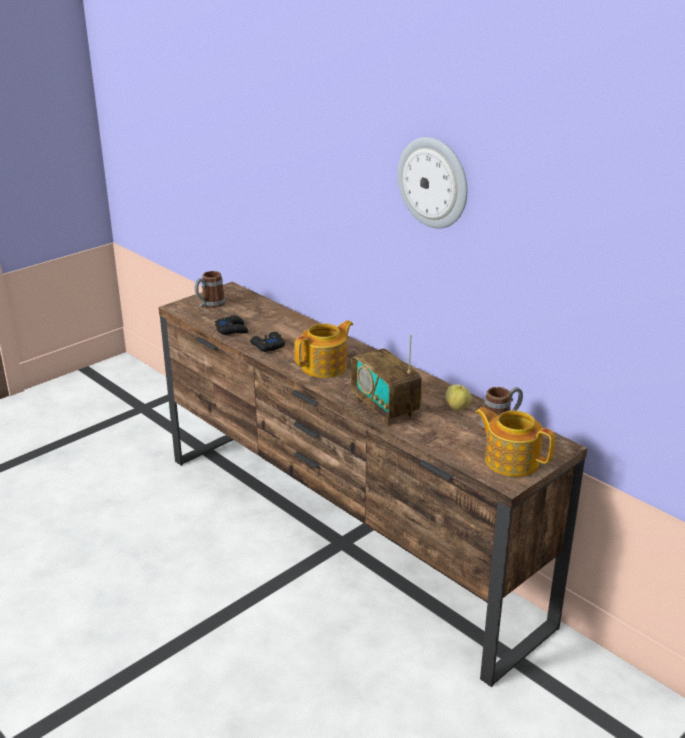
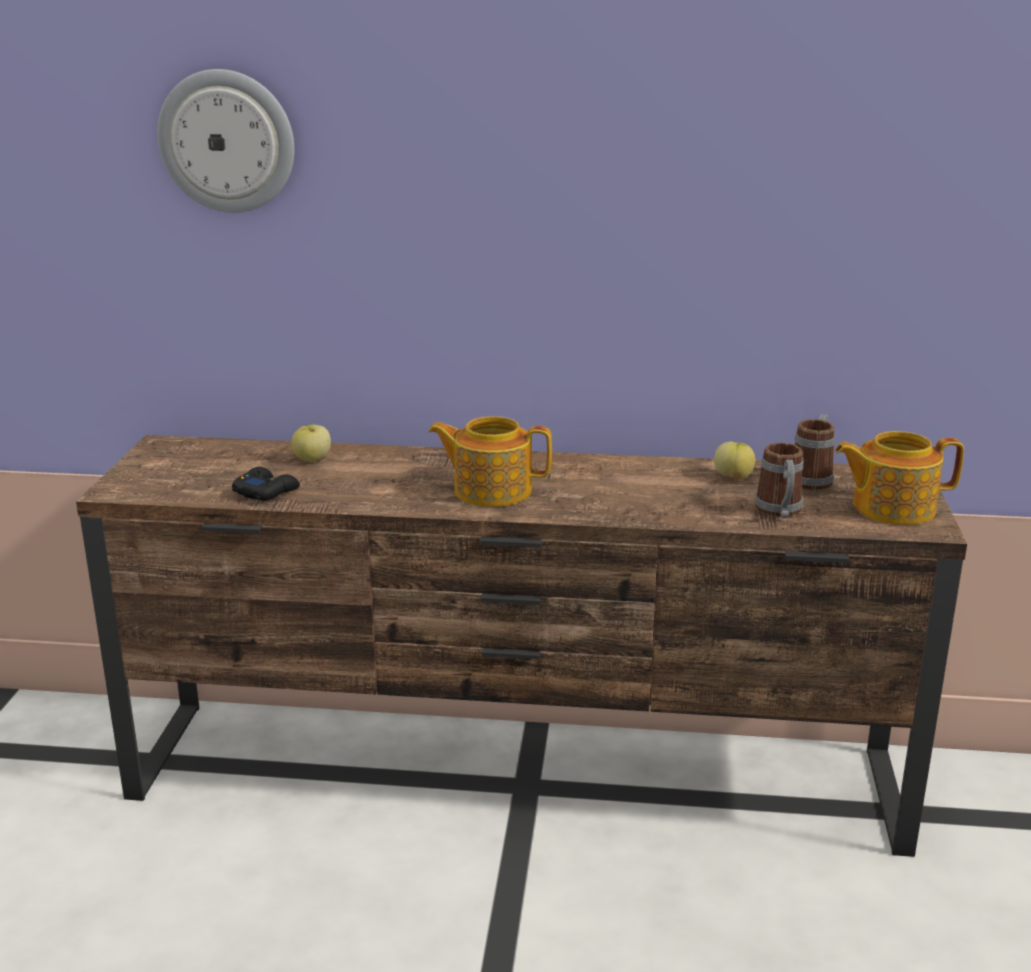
camera: 40 degrees left, 5 degrees down
mug [195,271,226,308] -> mug moved to [755,443,803,518]
black game controller [250,332,285,352] -> none
teapot [294,320,353,378] -> teapot turned 90 degrees counterclockwise [428,416,552,507]
radio [351,334,423,426] -> none
wall clock [398,137,467,228] -> wall clock moved to [157,69,294,213]
none -> apple [291,425,331,462]

